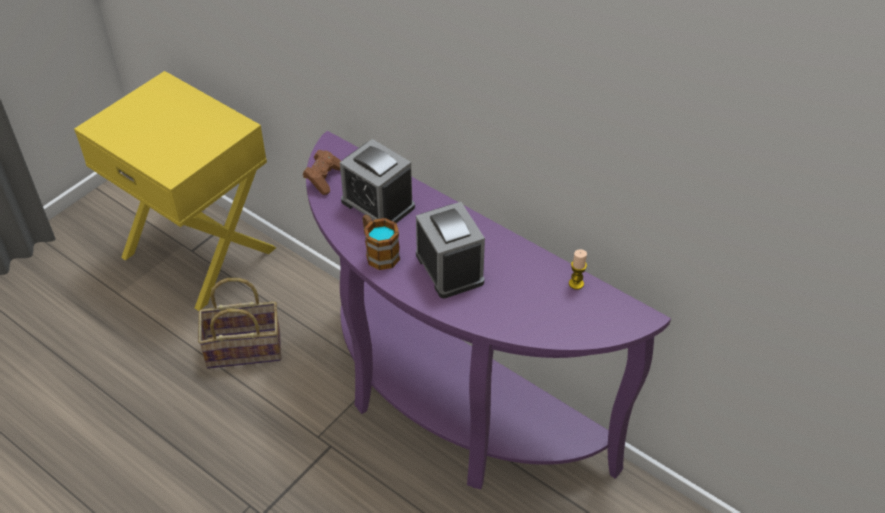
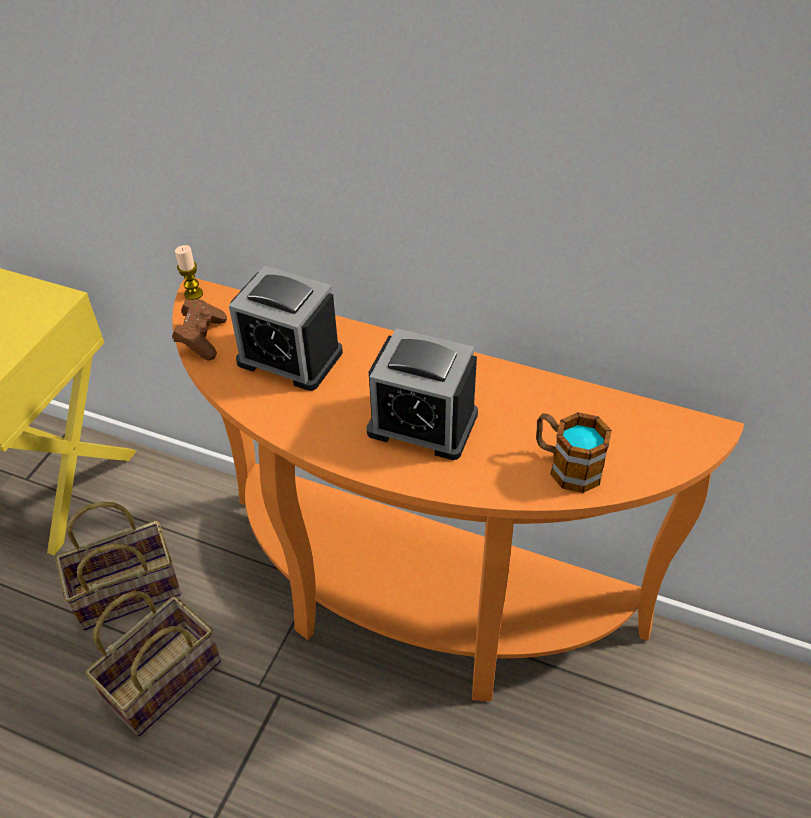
camera: 15 degrees left, 0 degrees up
purple console table [306,131,671,490] -> orange console table [172,278,744,701]
mug [363,215,400,270] -> mug moved to [536,412,612,493]
alarm clock [416,202,485,298] -> alarm clock turned 150 degrees clockwise [366,328,478,460]
candle [569,249,587,290] -> candle moved to [175,245,203,300]
none -> basket [85,591,221,736]

